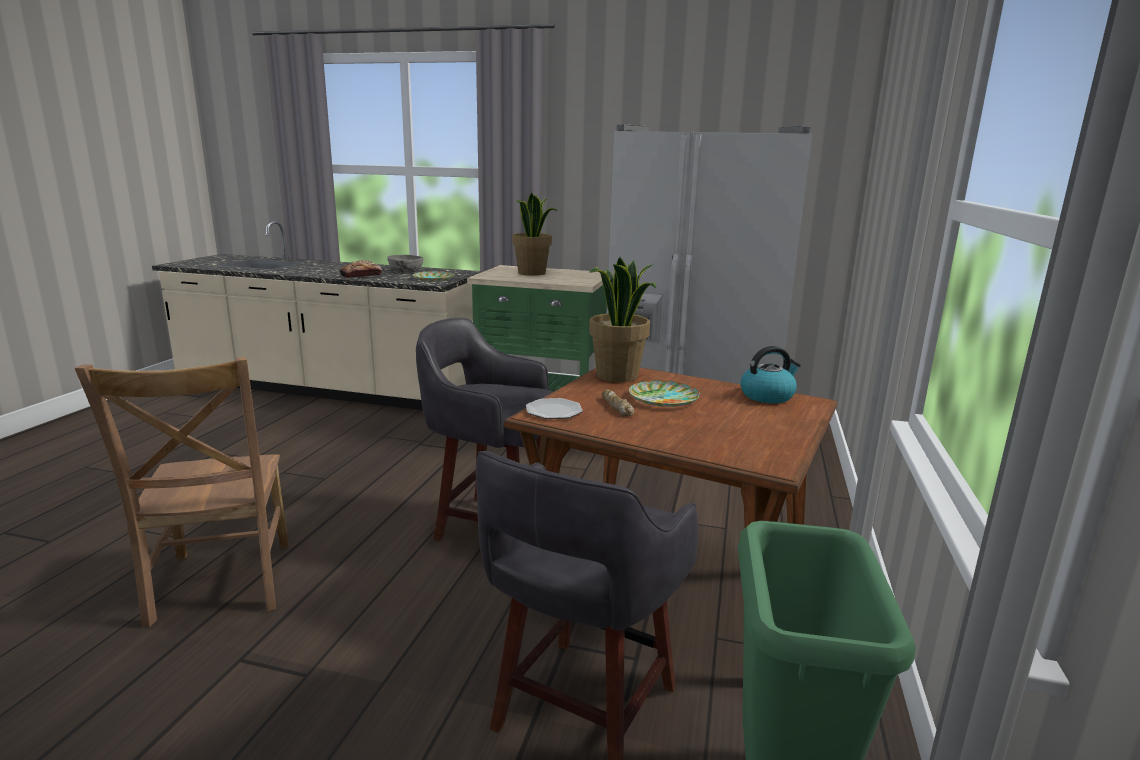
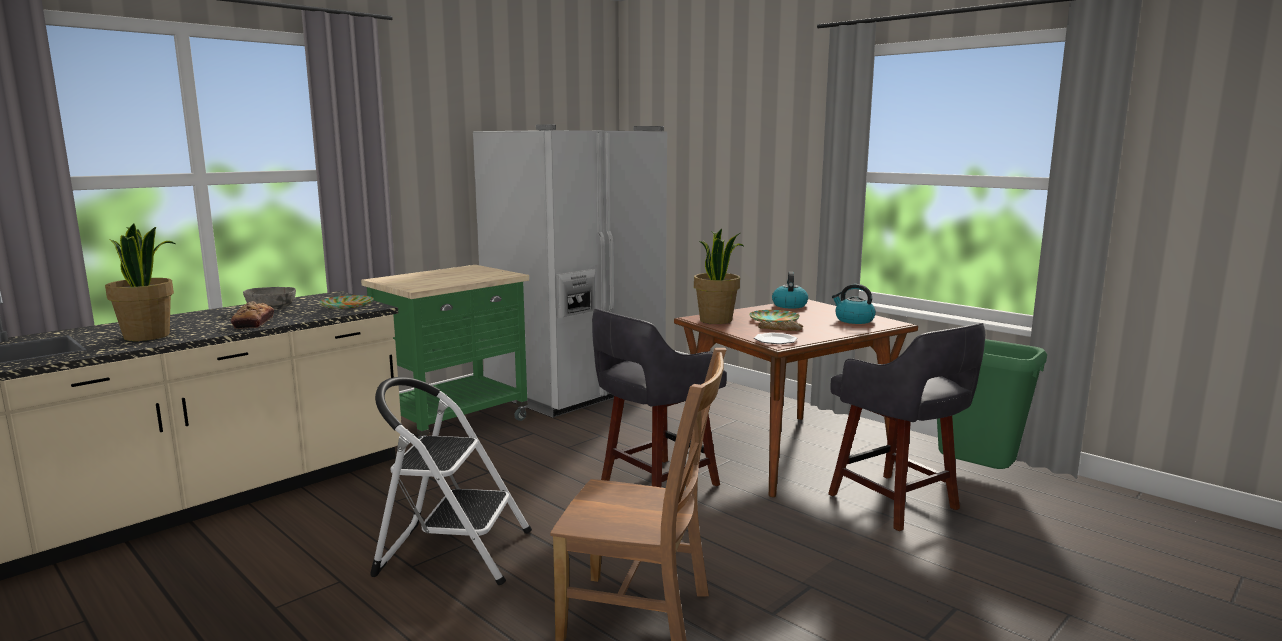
camera: 60 degrees left, 5 degrees down
potted plant [512,193,557,276] -> potted plant moved to [105,223,176,341]
none -> step ladder [370,377,532,585]
none -> kettle [832,284,876,324]

